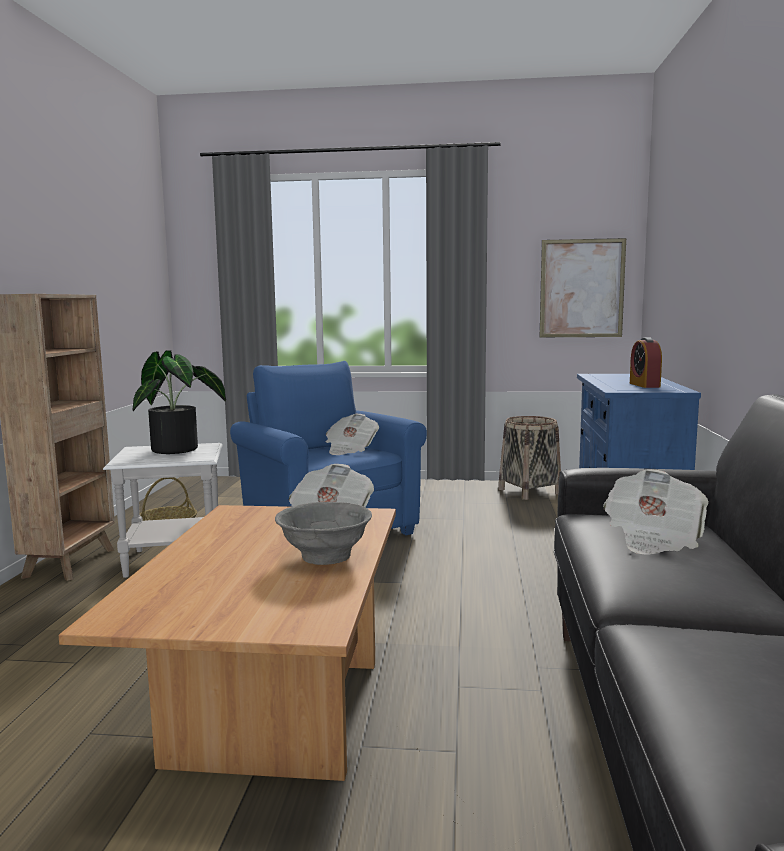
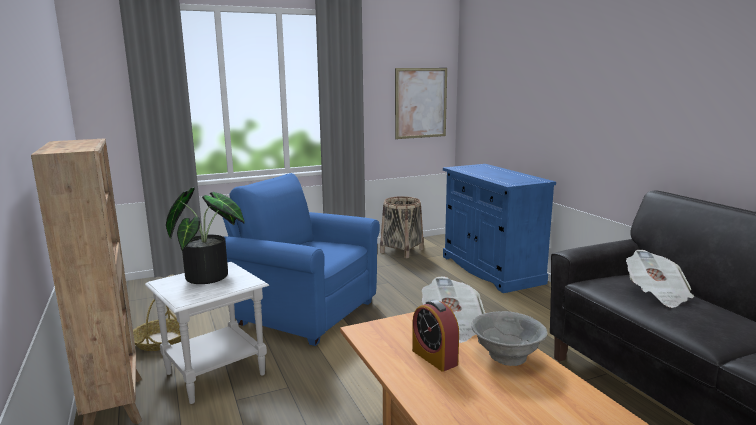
camera: 30 degrees left, 5 degrees up
newspaper [326,414,379,455] -> none
alarm clock [630,337,662,388] -> alarm clock moved to [412,300,459,372]

